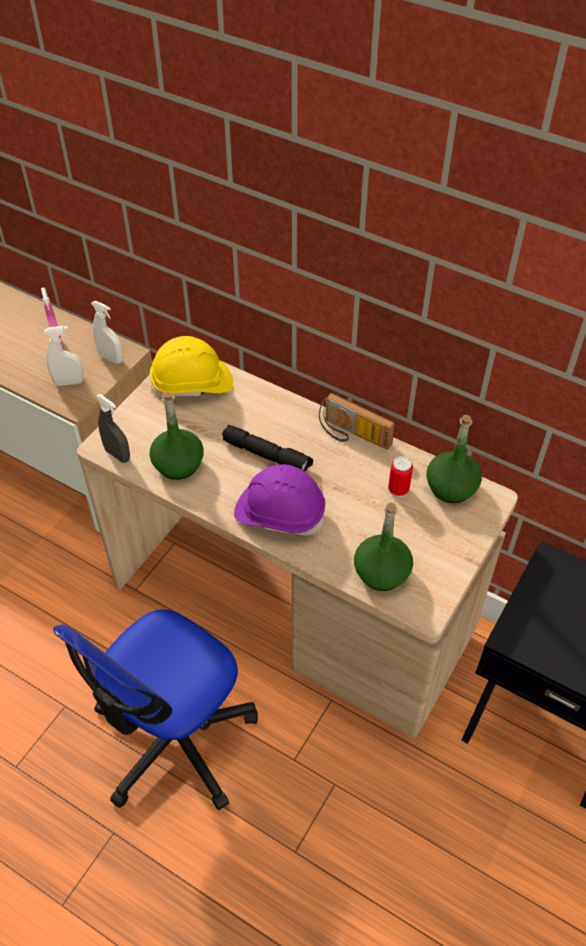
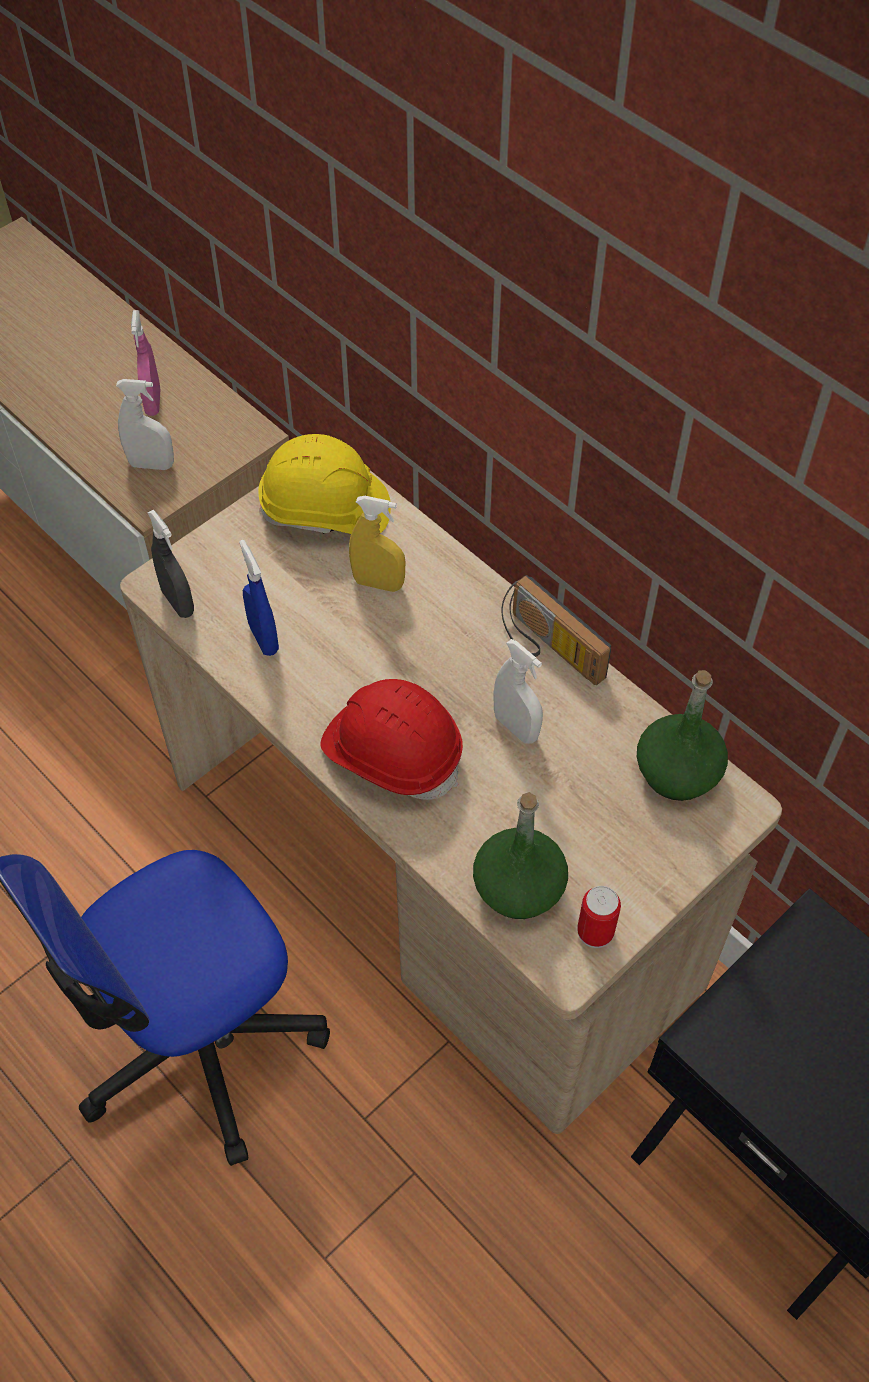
camera: 15 degrees right, 5 degrees up
white spray bottle [91,301,123,364] -> white spray bottle moved to [494,639,543,744]
green bottle [149,392,204,480] -> blue spray bottle [239,540,279,656]
black flashlight [222,425,313,471] -> none
purple hard hat [234,464,326,535] -> red hard hat [320,679,463,800]
can [388,456,413,497] -> can moved to [577,886,621,948]
none -> yellow spray bottle [349,496,405,592]

